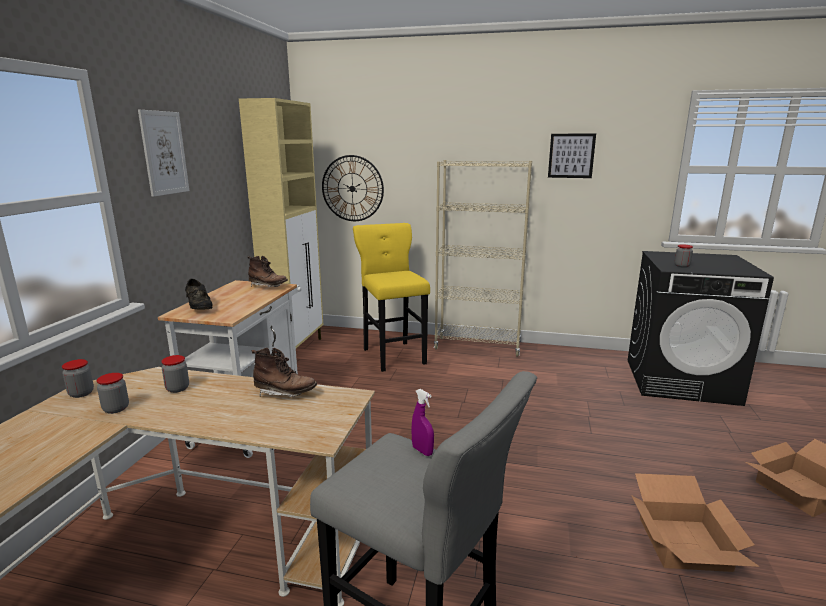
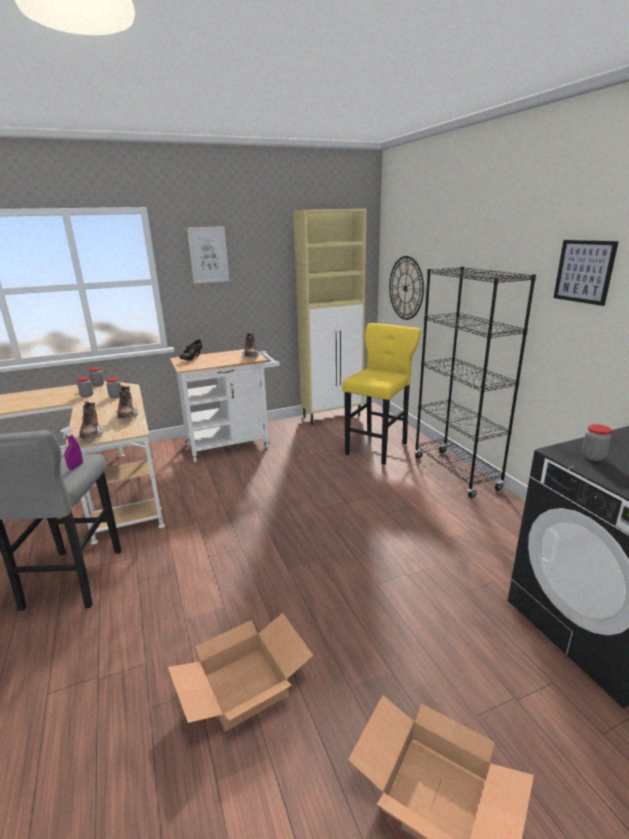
camera: 55 degrees right, 5 degrees up
beige bookcase [434,160,532,357] -> black bookcase [414,266,536,499]
none -> brown boot [78,401,104,440]

